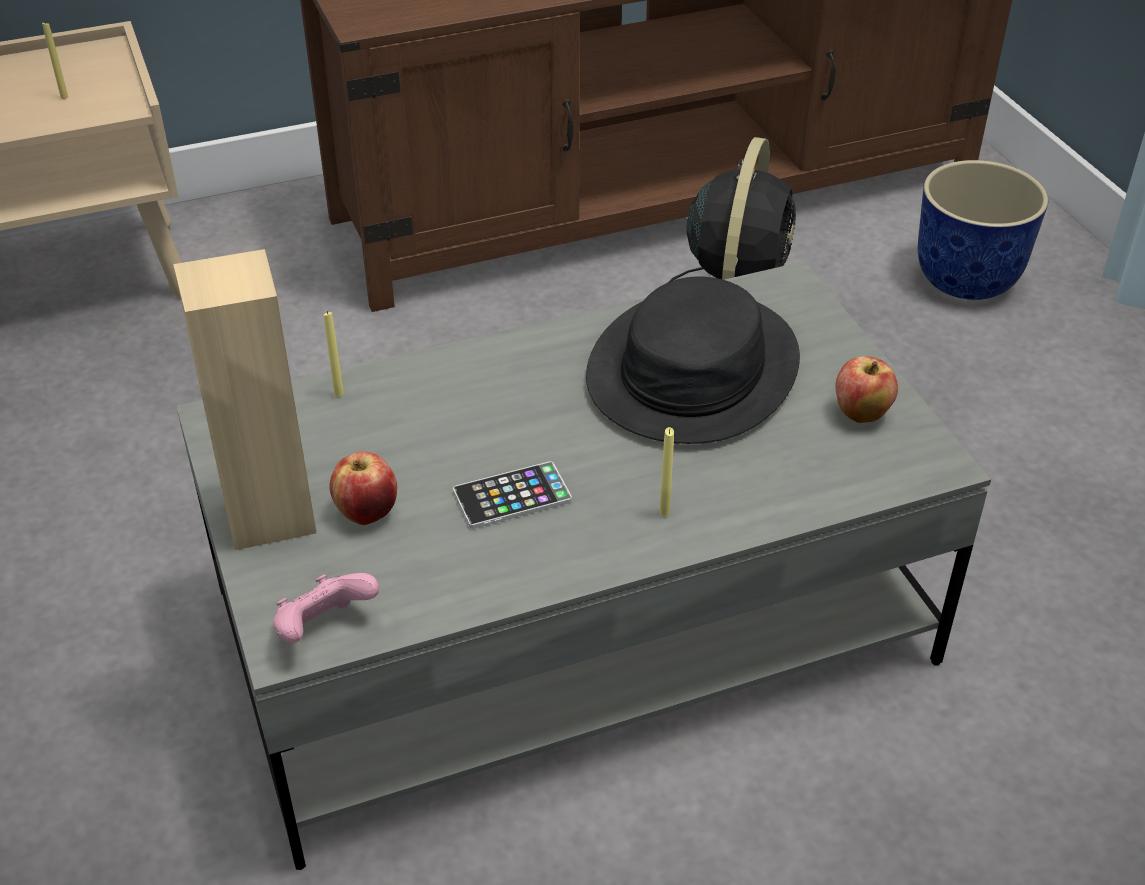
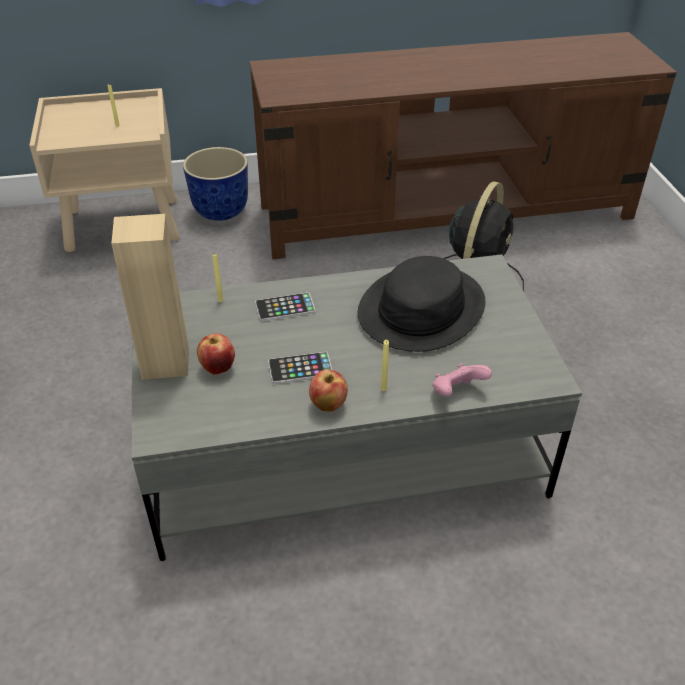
camera: 10 degrees right, 0 degrees up
pink game controller [273,573,379,643] -> pink game controller moved to [432,363,492,396]
apple [835,356,898,423] -> apple moved to [309,370,348,411]
planter [918,160,1048,300] -> planter moved to [183,147,248,221]
none -> phone [255,292,315,322]

